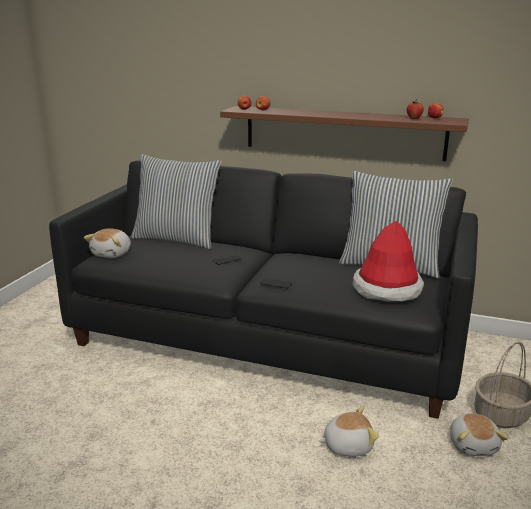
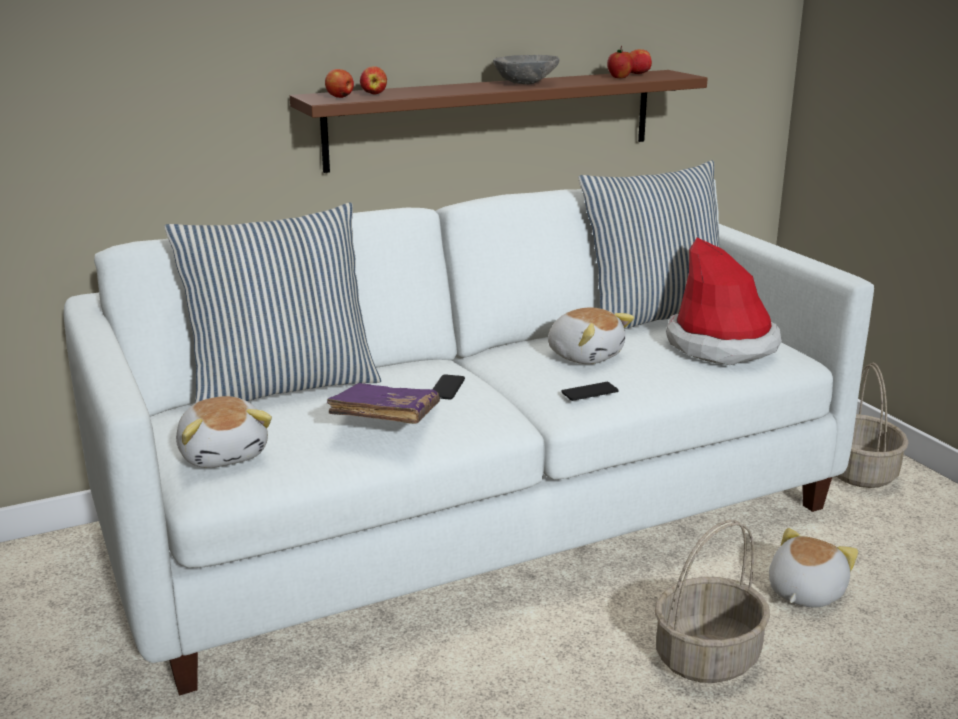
camera: 45 degrees left, 0 degrees up
black sofa [49,161,478,419] -> white sofa [64,179,874,696]
plush toy [450,413,508,456] -> plush toy moved to [548,307,634,364]
none -> purple book [327,383,440,424]
none -> grey bowl [493,55,560,84]
none -> basket [655,520,770,683]

